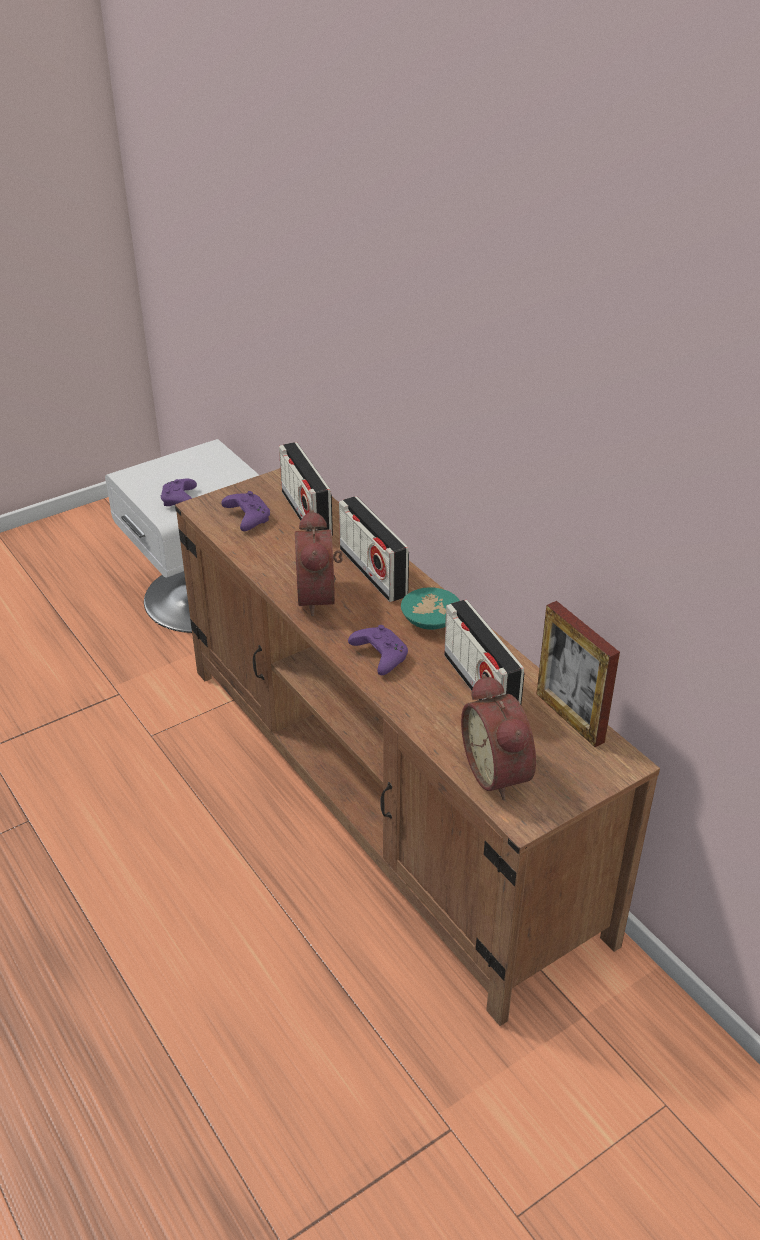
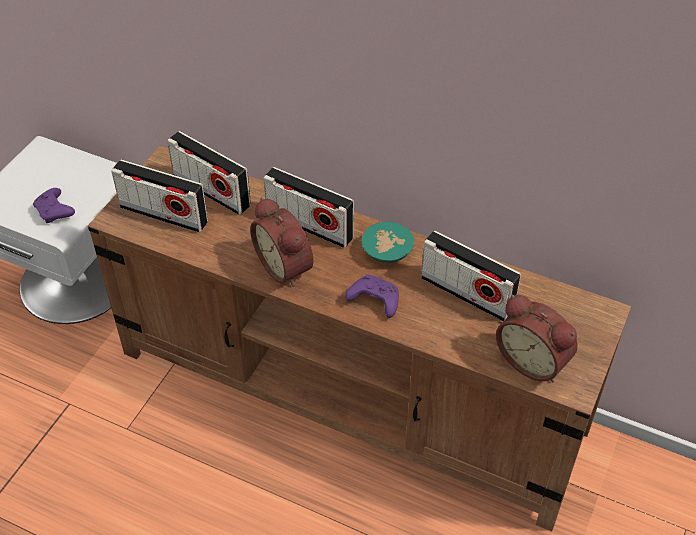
camera: 30 degrees left, 10 degrees up
purple game controller [221,491,270,531] -> radio [111,159,208,233]
picture frame [537,601,620,747] -> none

